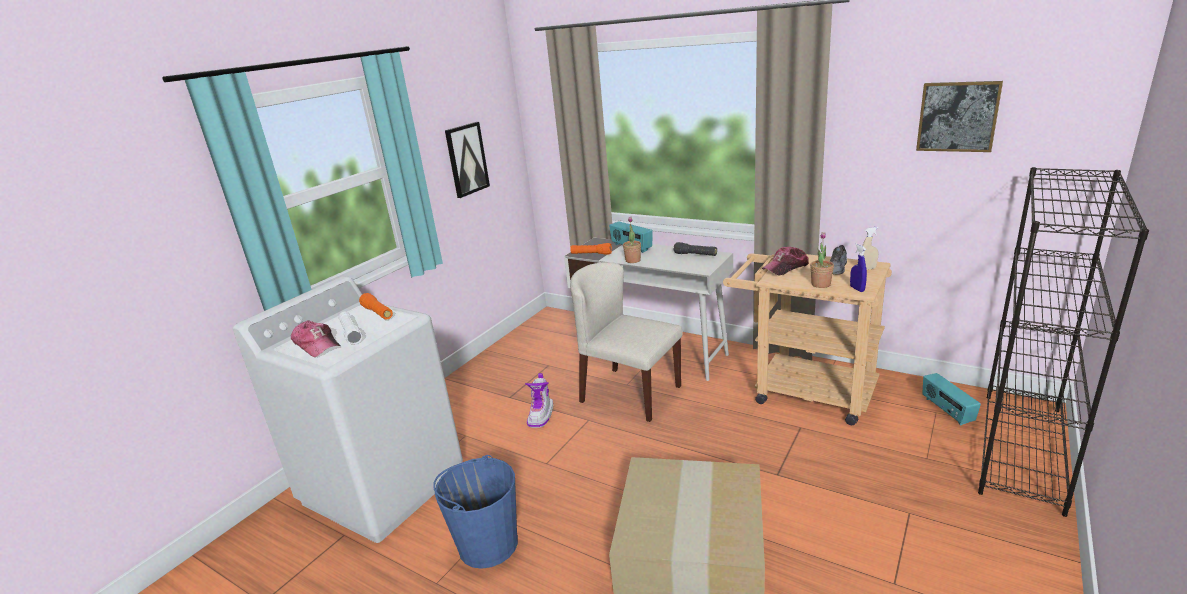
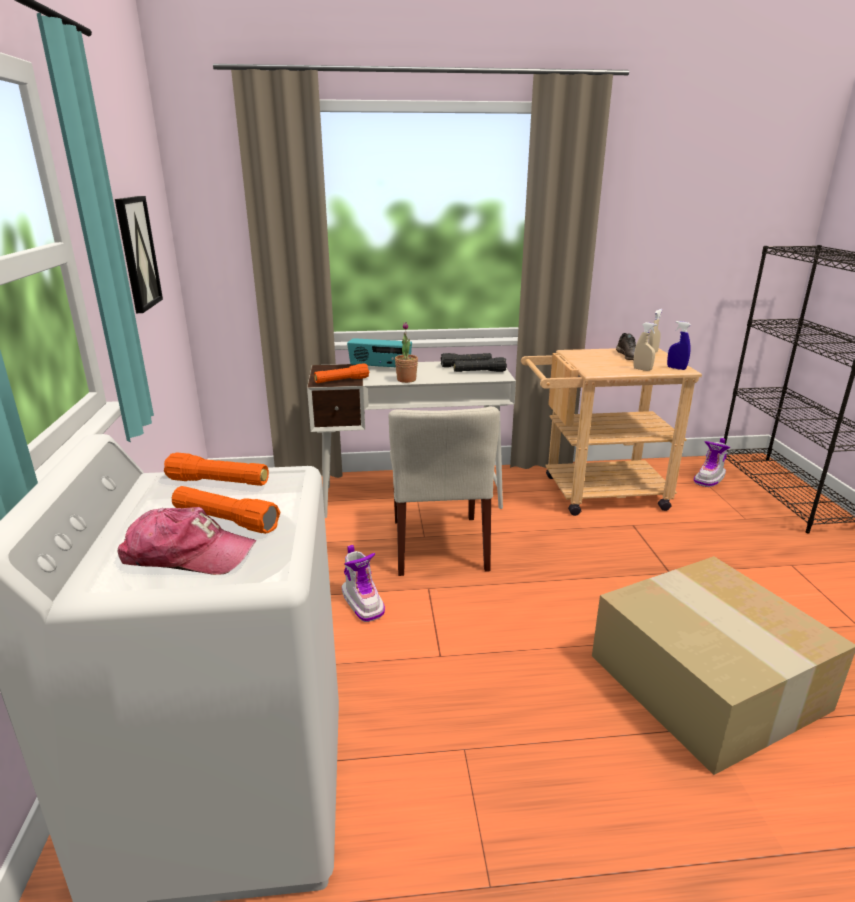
camera: 40 degrees left, 0 degrees up
white flashlight [338,312,363,344] -> orange flashlight [172,486,280,534]
blue bucket [433,455,518,569] -> none
beige chair [570,262,683,422] -> beige chair turned 90 degrees counterclockwise [389,407,499,576]
cap [762,247,809,275] -> none
potted plant [810,232,834,288] -> beige spray bottle [633,322,657,371]
picture [916,81,1003,152] -> none
radio [922,373,981,425] -> boot [694,438,730,487]
none -> black flashlight [453,357,507,372]

